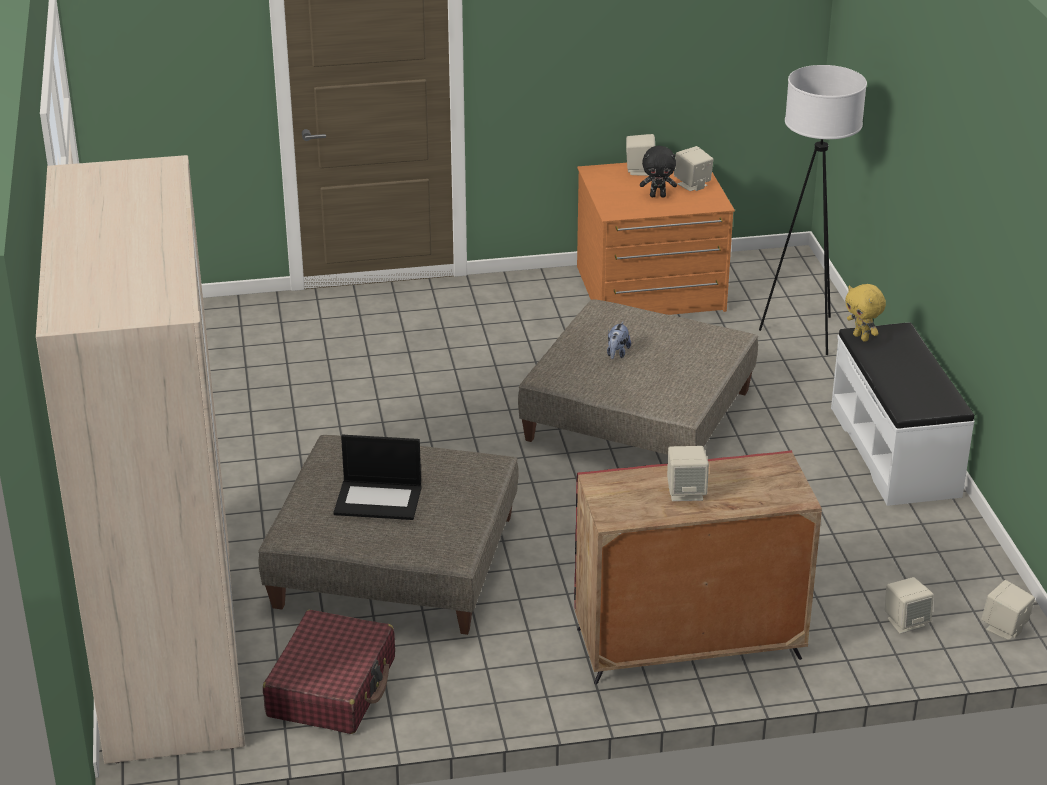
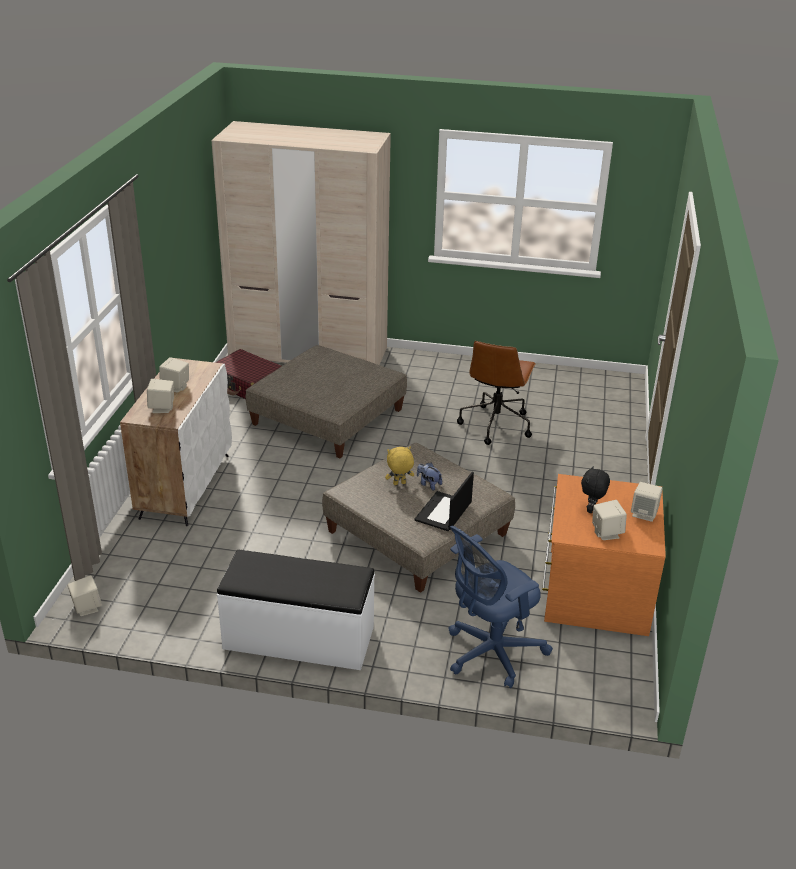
camera: 110 degrees right, 0 degrees up
laptop [333,435,422,520] -> laptop moved to [414,472,474,531]
red cabinet [574,450,822,684] -> white cabinet [120,358,232,526]
white floor lamp [759,65,867,355] -> blue office chair [448,526,553,689]
yellow plush toy [845,284,886,342] -> yellow plush toy moved to [385,447,414,485]
beige speaker [885,577,934,634] -> beige speaker moved to [147,379,174,413]
none -> brown office chair [457,341,536,445]

